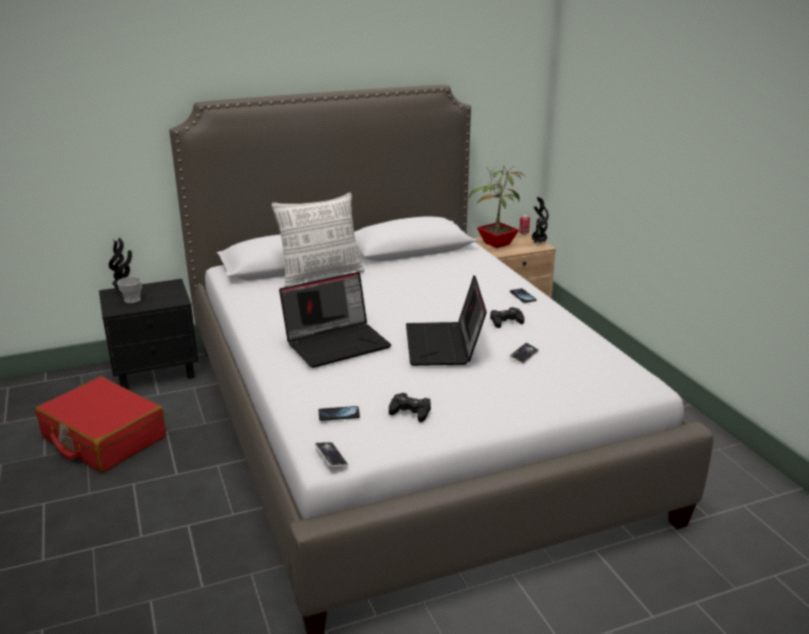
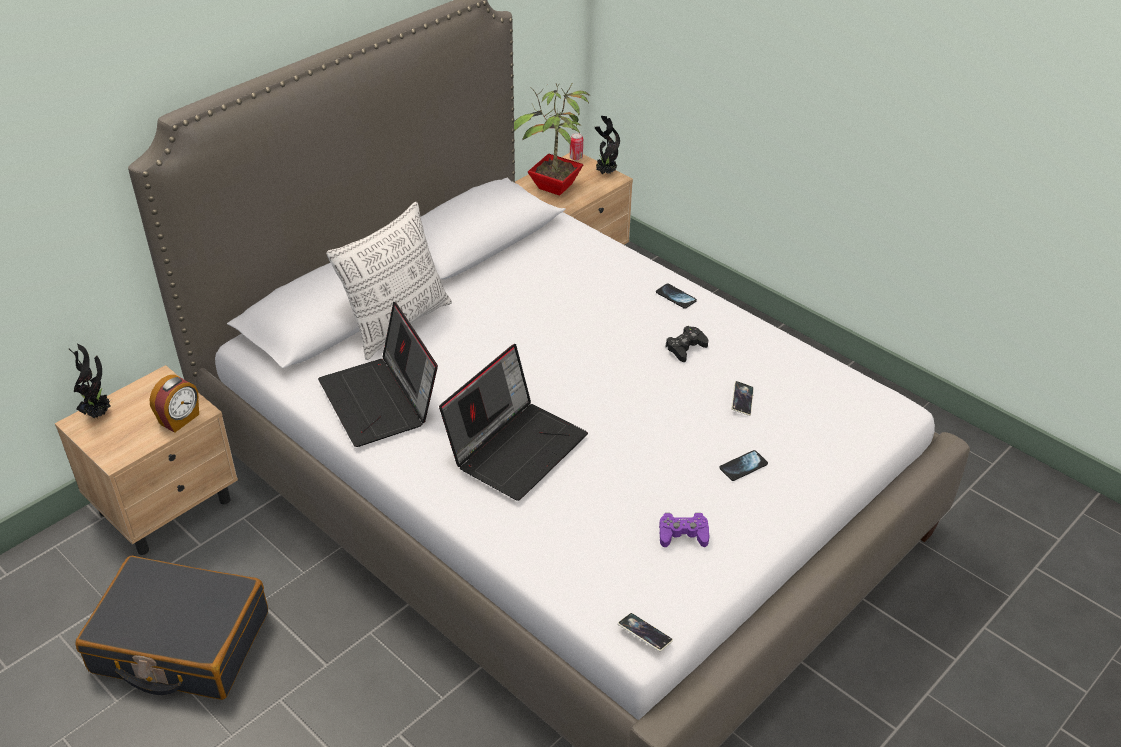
camera: 25 degrees left, 15 degrees up
red suitcase [35,377,166,473] -> black suitcase [75,556,268,700]
black nightstand [99,279,199,389] -> beige nightstand [55,365,238,555]
cup [117,277,142,303] -> none
phone [319,406,360,421] -> phone moved to [719,450,768,481]
black game controller [389,393,431,422] -> purple game controller [659,513,710,547]
laptop [406,275,487,366] -> laptop moved to [318,302,438,447]
none -> alarm clock [149,375,199,433]

